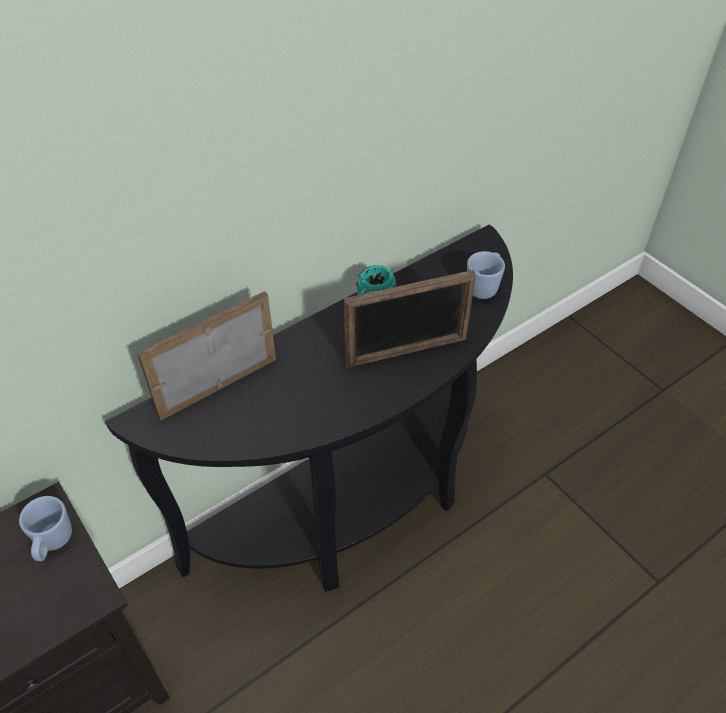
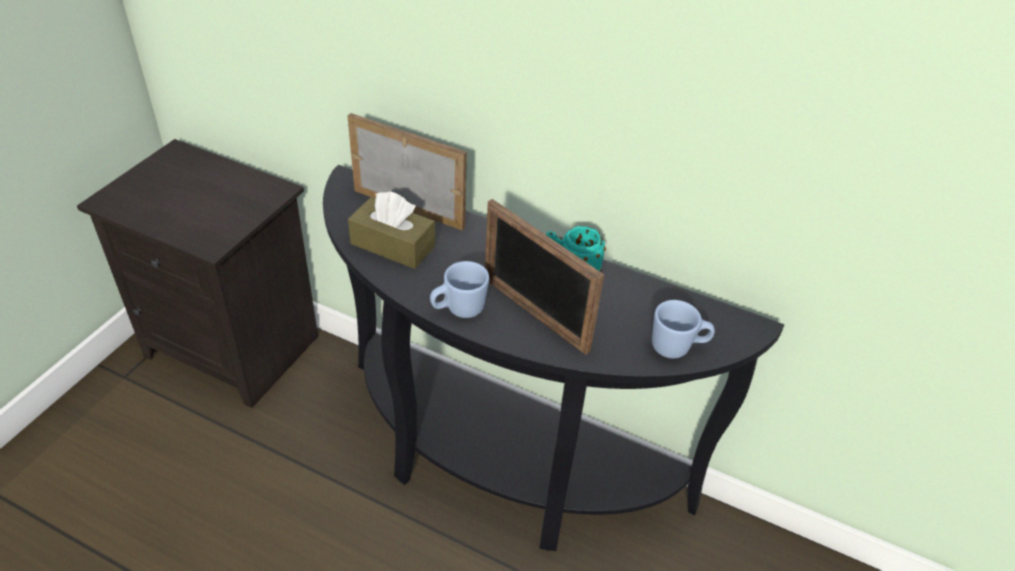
camera: 60 degrees right, 5 degrees down
blue mug [19,496,72,561] -> blue mug moved to [430,261,489,318]
none -> brown tissue box [348,191,435,269]

